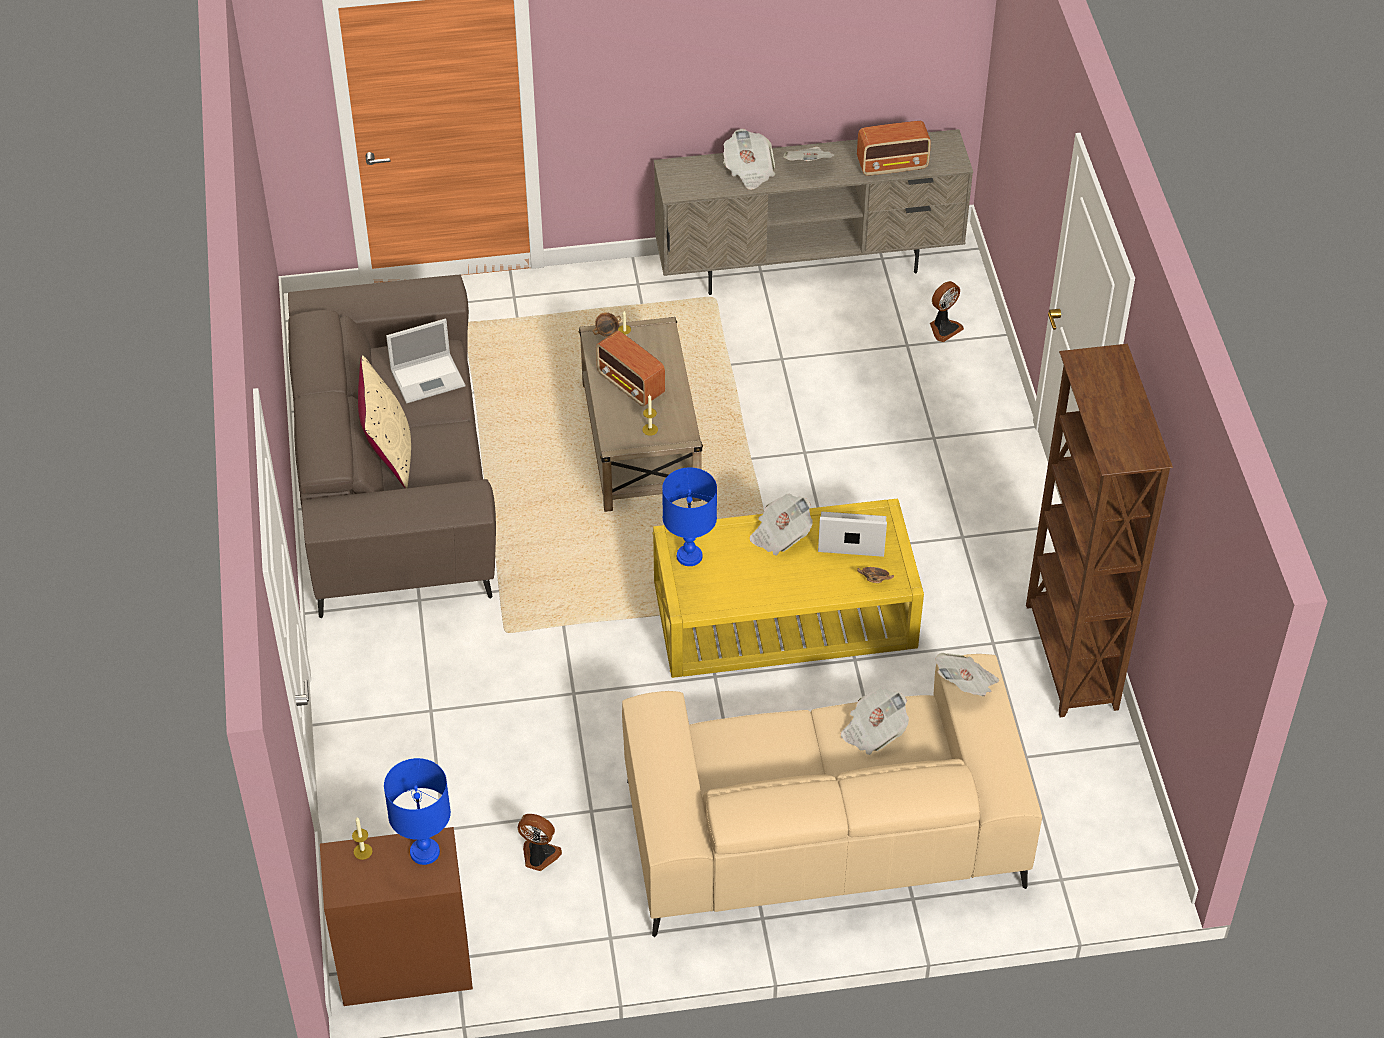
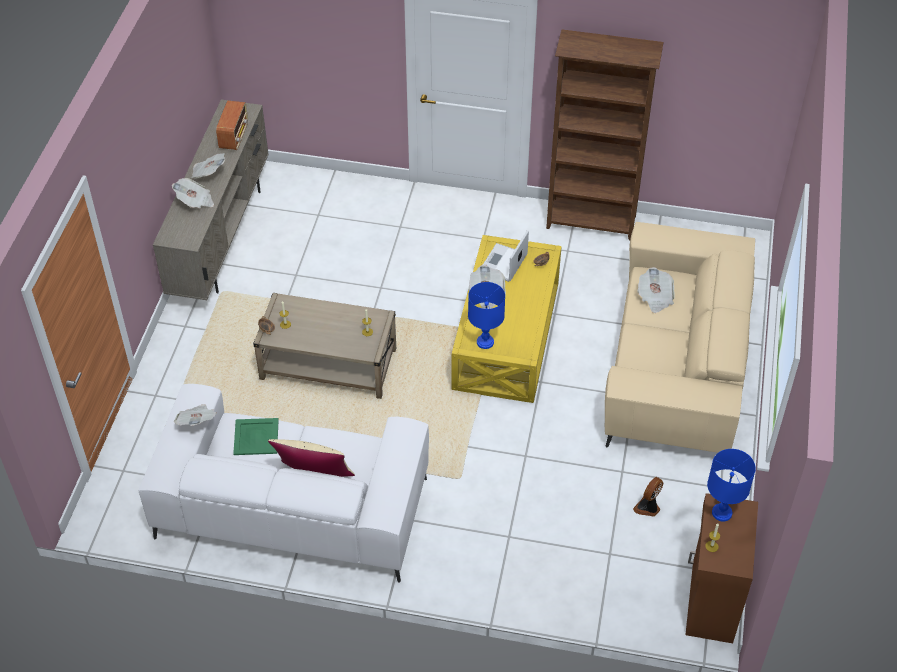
camera: 70 degrees left, 0 degrees up
brown sofa [288,275,496,618] -> white sofa [138,384,429,583]
laptop [386,319,466,404] -> green tray [233,418,279,455]
radio [596,331,665,406] -> none
fan [930,281,964,342] -> none
newspaper [935,653,999,697] -> newspaper moved to [174,404,217,426]

